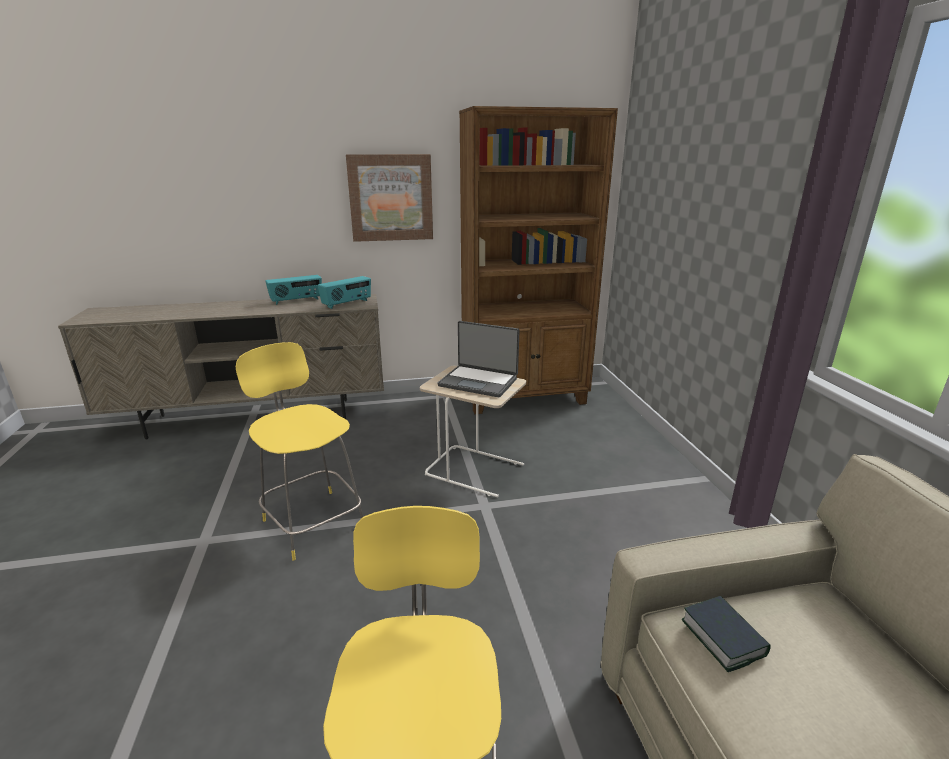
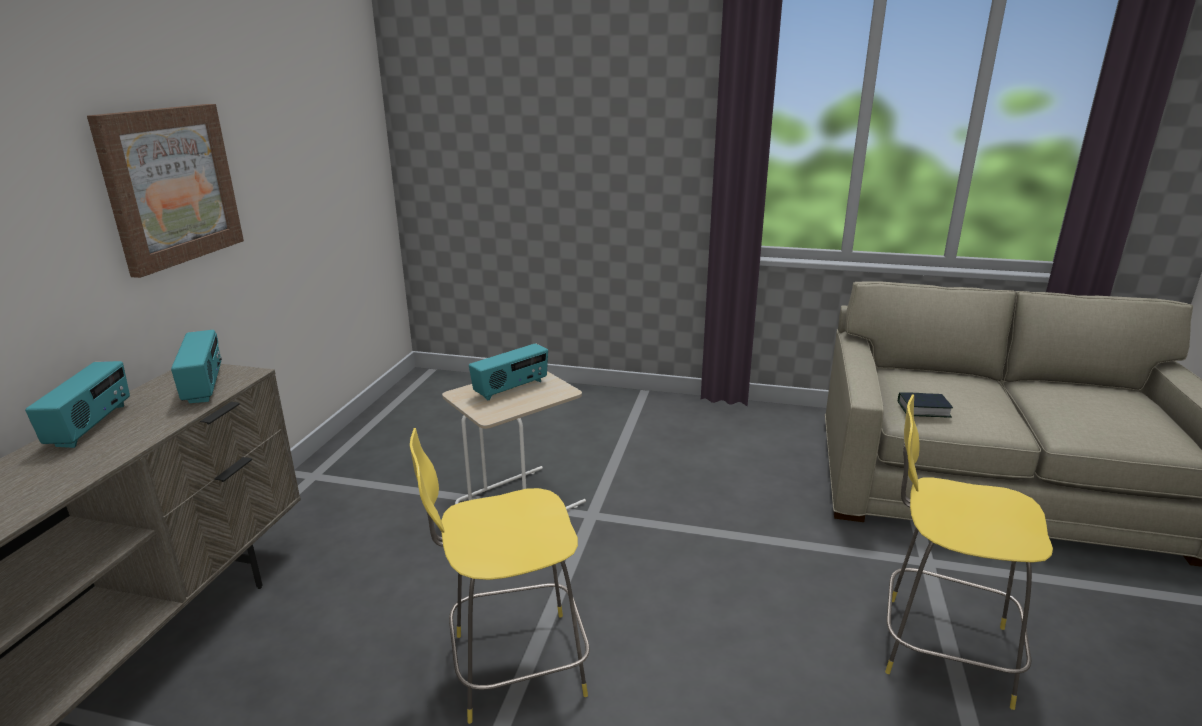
camera: 65 degrees left, 0 degrees up
laptop [438,321,520,397] -> radio [469,344,548,400]
brown bookcase [459,106,618,414] -> none

